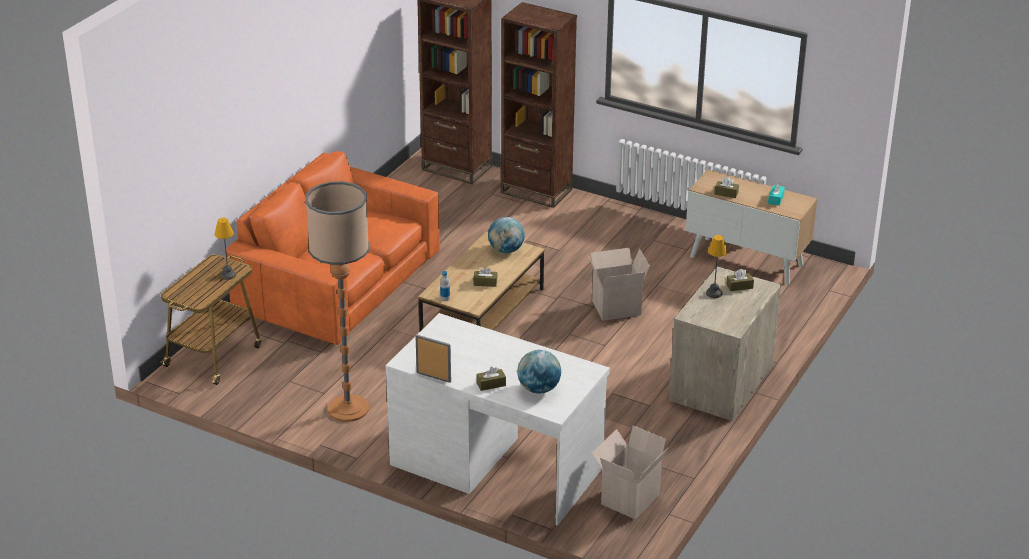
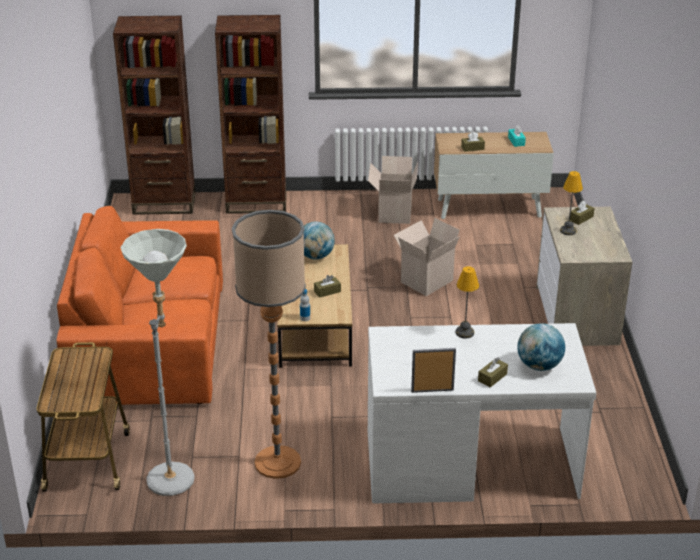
camera: 30 degrees left, 0 degrees up
table lamp [214,218,236,280] -> table lamp moved to [456,266,479,339]
cardboard box [591,425,668,520] -> cardboard box moved to [368,156,418,224]
none -> grey floor lamp [120,229,195,496]

